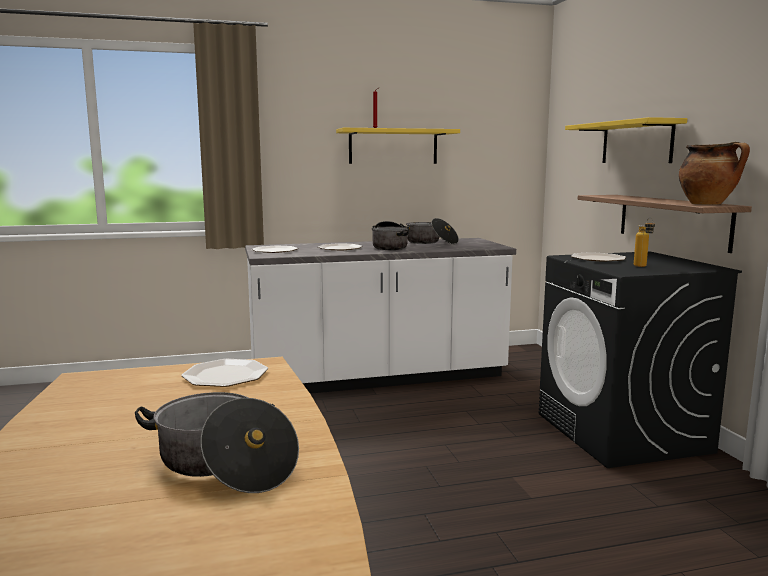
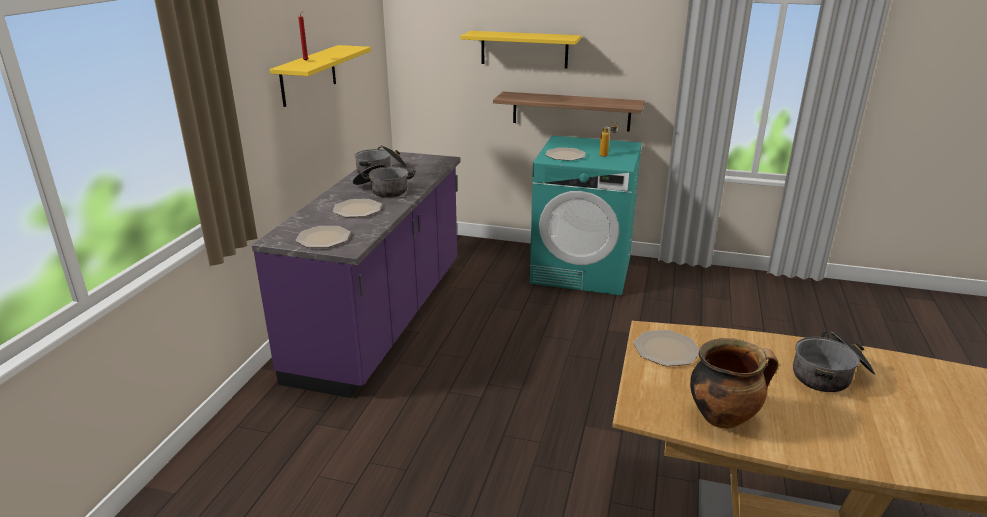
camera: 60 degrees left, 15 degrees up
white counter [245,238,516,394] -> purple counter [252,152,460,398]
black washing machine [539,251,742,468] -> turquoise washing machine [530,136,642,296]
cooking pot [679,142,750,205] -> cooking pot moved to [690,338,778,429]

